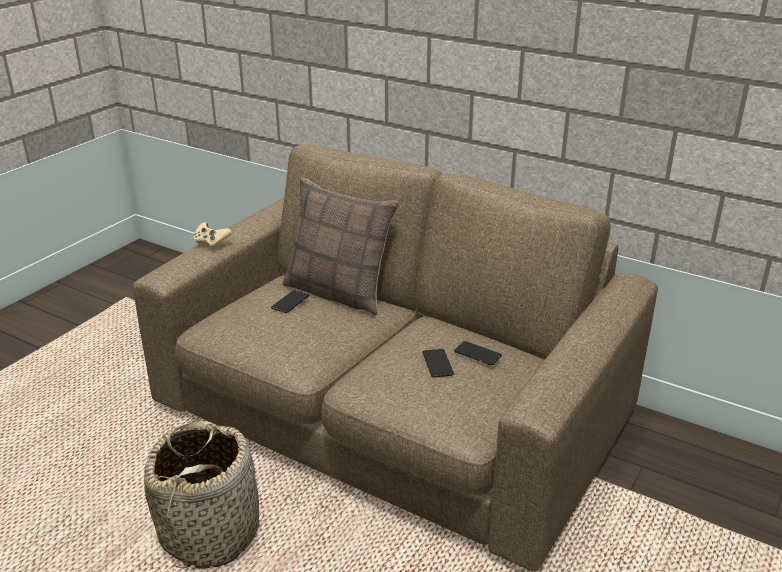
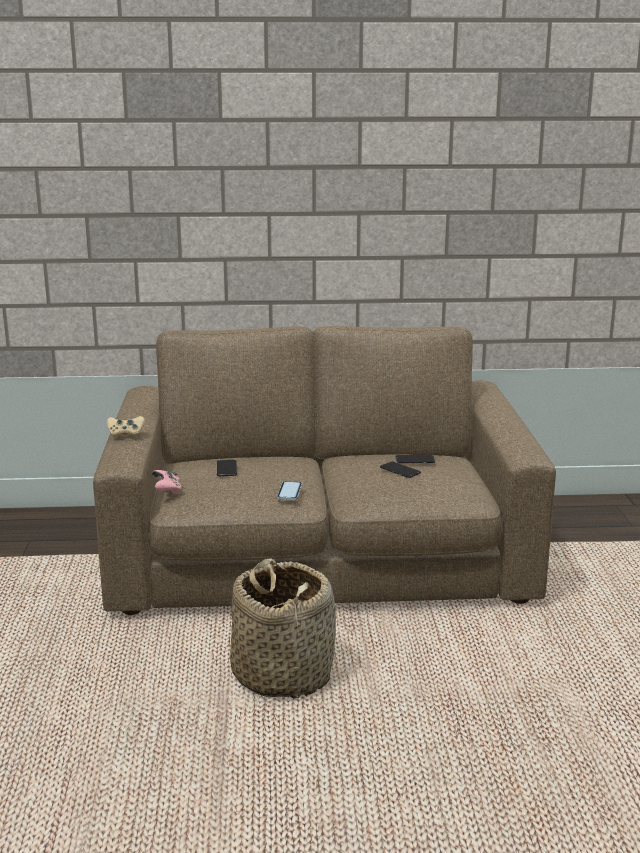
camera: 35 degrees left, 10 degrees down
pillow [282,177,399,315] -> none
none -> pink game controller [152,470,181,494]
none -> phone [277,481,302,500]

